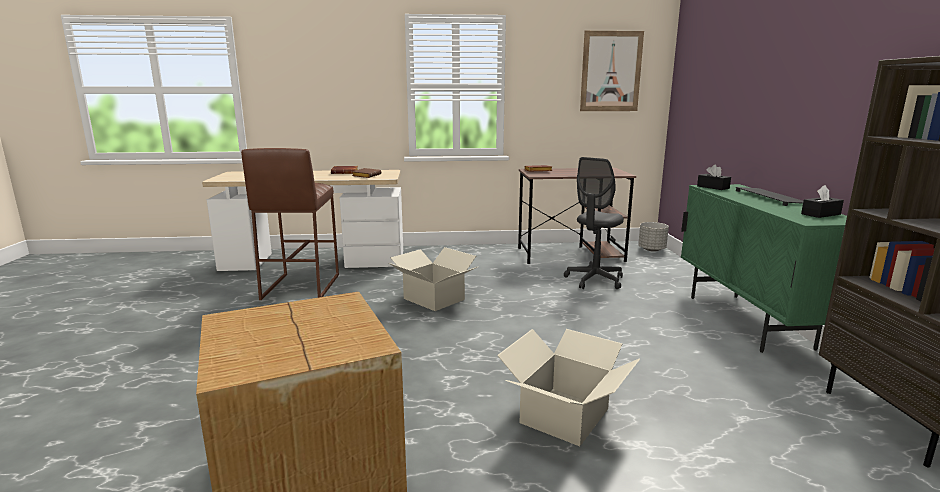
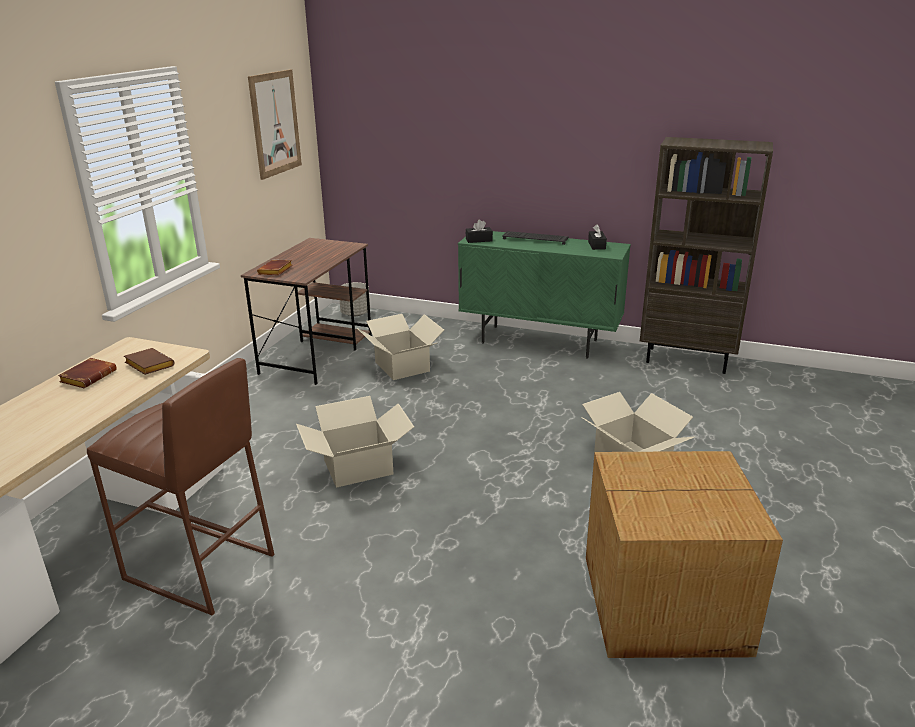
camera: 65 degrees left, 10 degrees up
grey office chair [564,157,624,289] -> cardboard box [357,314,444,380]

